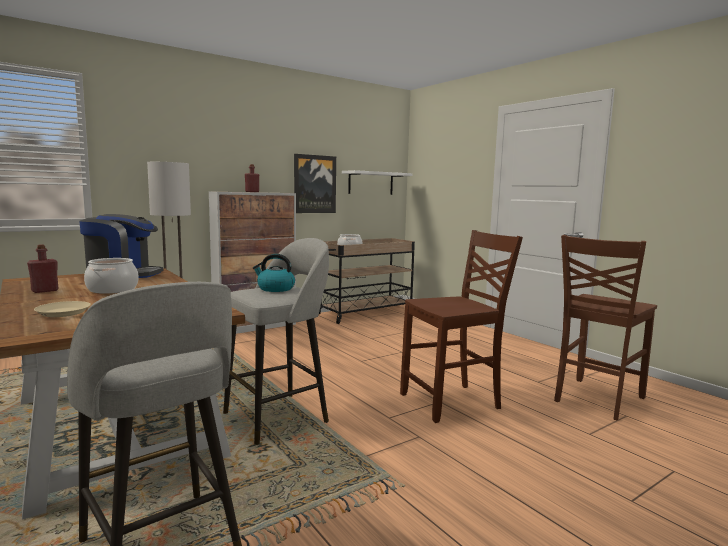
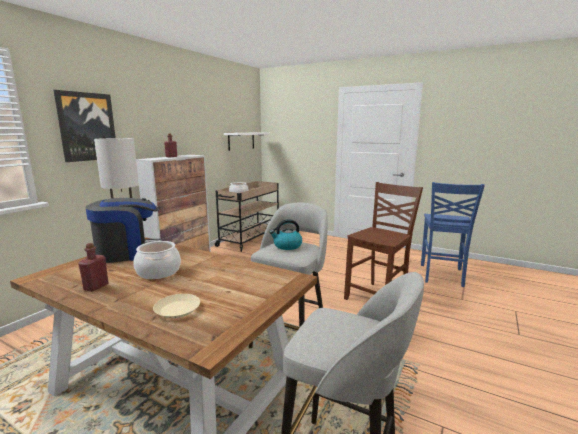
camera: 25 degrees left, 5 degrees up
picture [294,154,336,213] -> picture moved to [54,90,116,162]
brown chair [554,235,657,420] -> blue chair [421,182,485,287]

